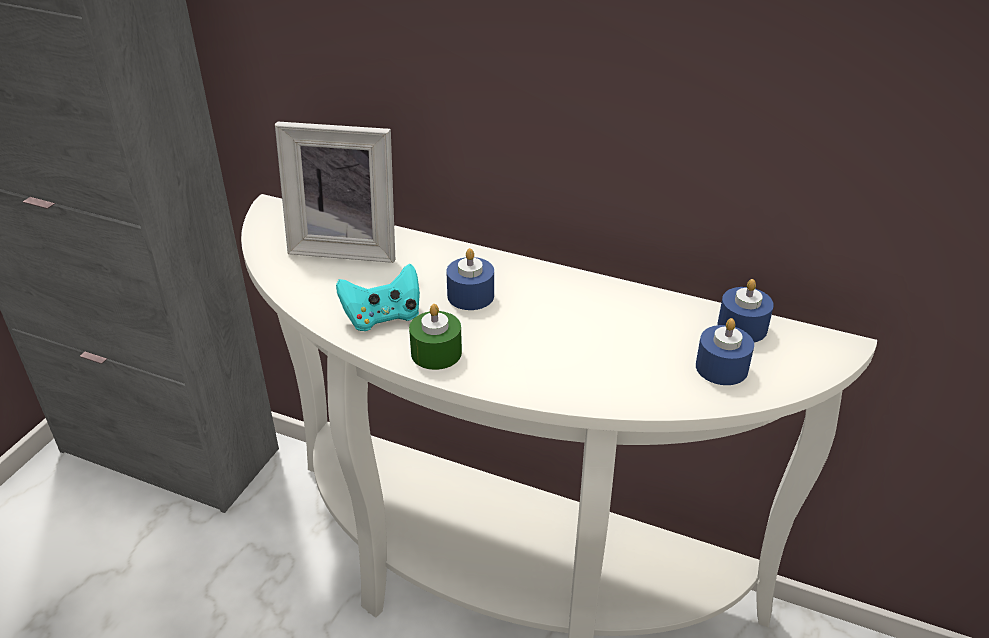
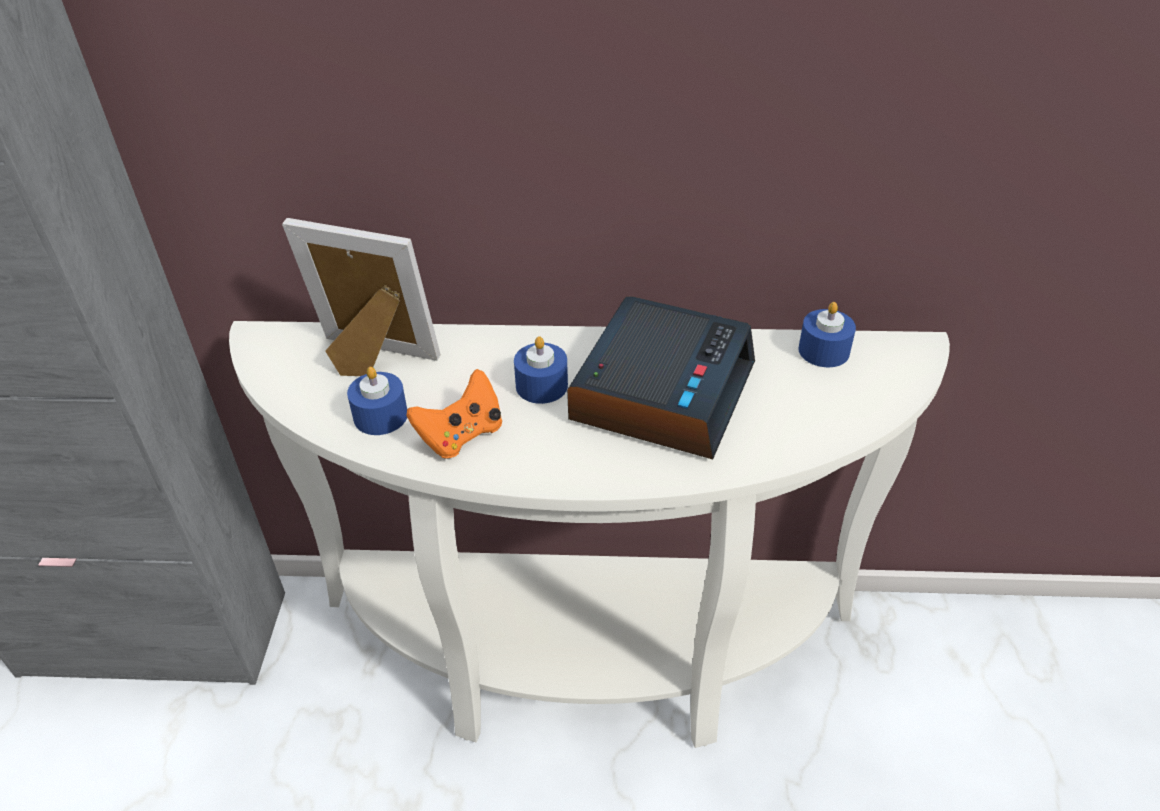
camera: 20 degrees left, 5 degrees up
picture frame [275,121,395,263] -> picture frame turned 150 degrees counterclockwise [282,218,440,376]
turquoise game controller [336,264,420,331] -> orange game controller [406,369,502,459]
green candle [409,304,462,370] -> none
blue candle [696,318,754,385] -> blue candle moved to [347,367,407,435]
none -> alarm clock [567,296,755,459]

